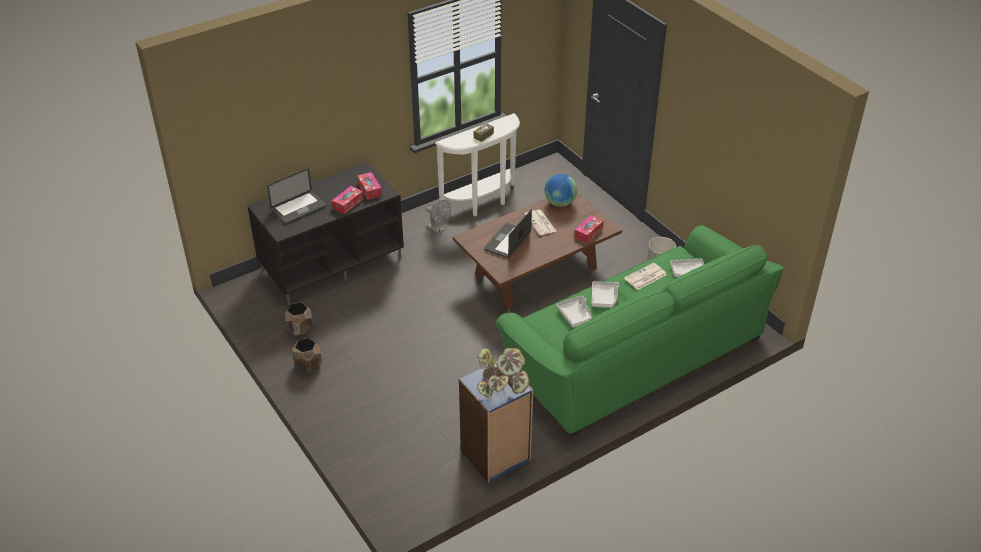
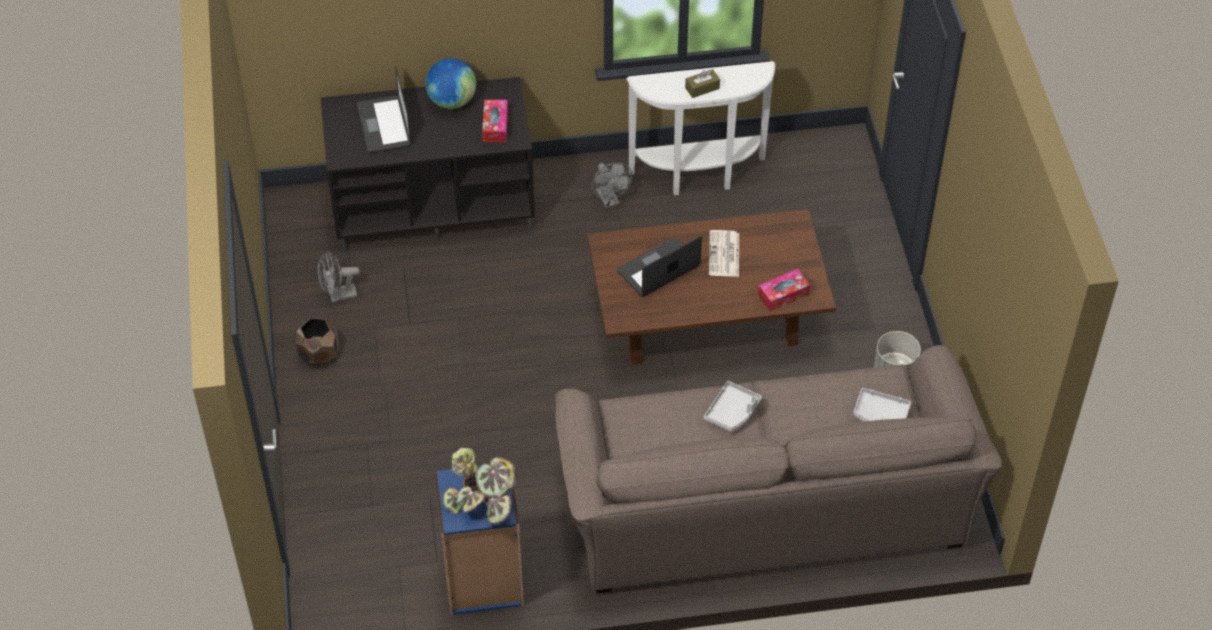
camera: 25 degrees right, 10 degrees up
laptop [267,168,326,224] -> laptop turned 90 degrees clockwise [357,66,411,153]
brown planter [285,302,313,336] -> grey fan [317,251,360,303]
tissue box [332,186,364,214] -> none
green sofa [496,225,784,437] -> brown sofa [554,345,1002,593]
globe [545,174,577,207] -> globe moved to [425,58,476,109]
grey tray [556,296,591,328] -> none
newspaper [624,263,667,290] -> none

